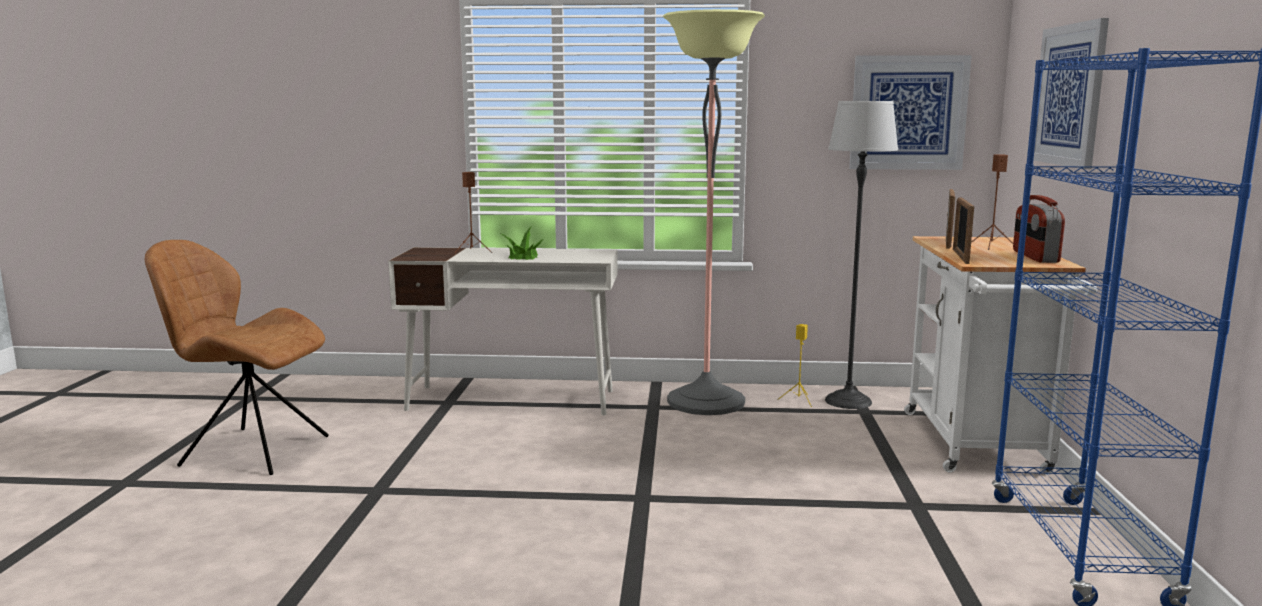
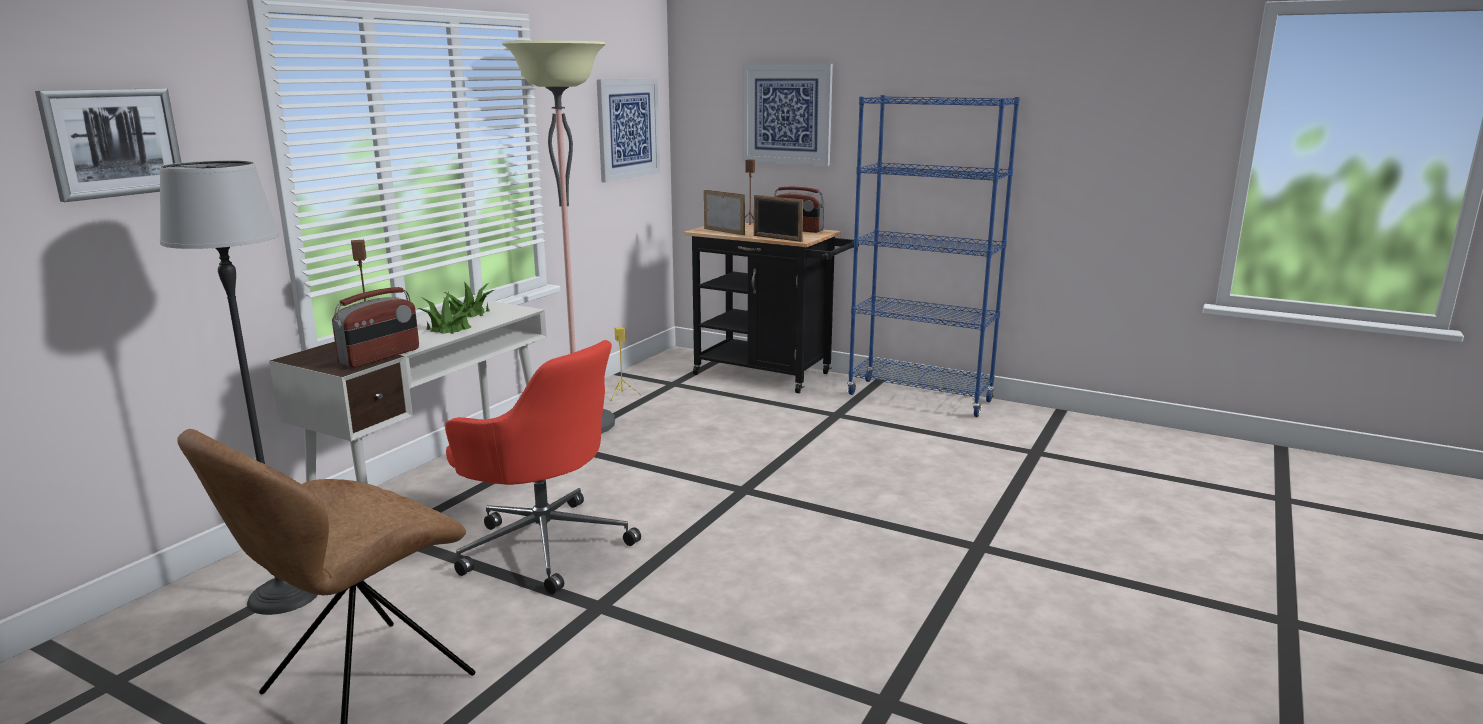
camera: 65 degrees left, 5 degrees up
floor lamp [825,101,898,409] -> floor lamp moved to [159,161,318,615]
white cart [904,236,1097,475] -> black cart [684,223,859,393]
none -> picture [35,88,182,202]
none -> radio [332,287,419,368]
none -> potted plant [444,282,494,317]
none -> red office chair [445,340,641,594]

